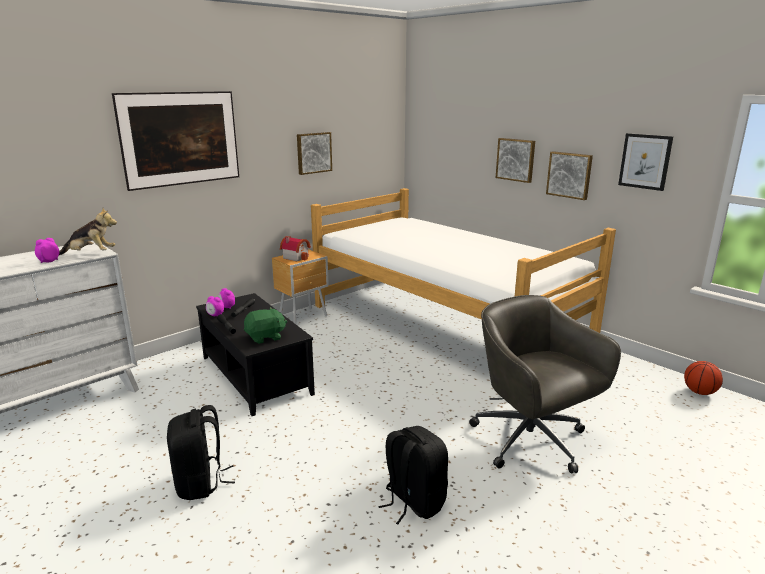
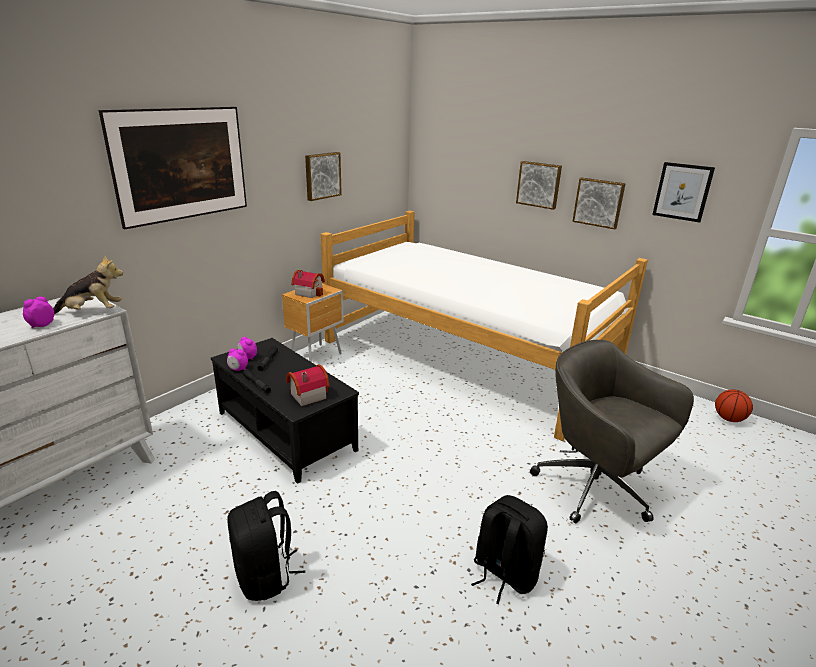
camera: 10 degrees left, 5 degrees up
green plush toy [244,307,287,344] -> toy house [286,364,330,406]

